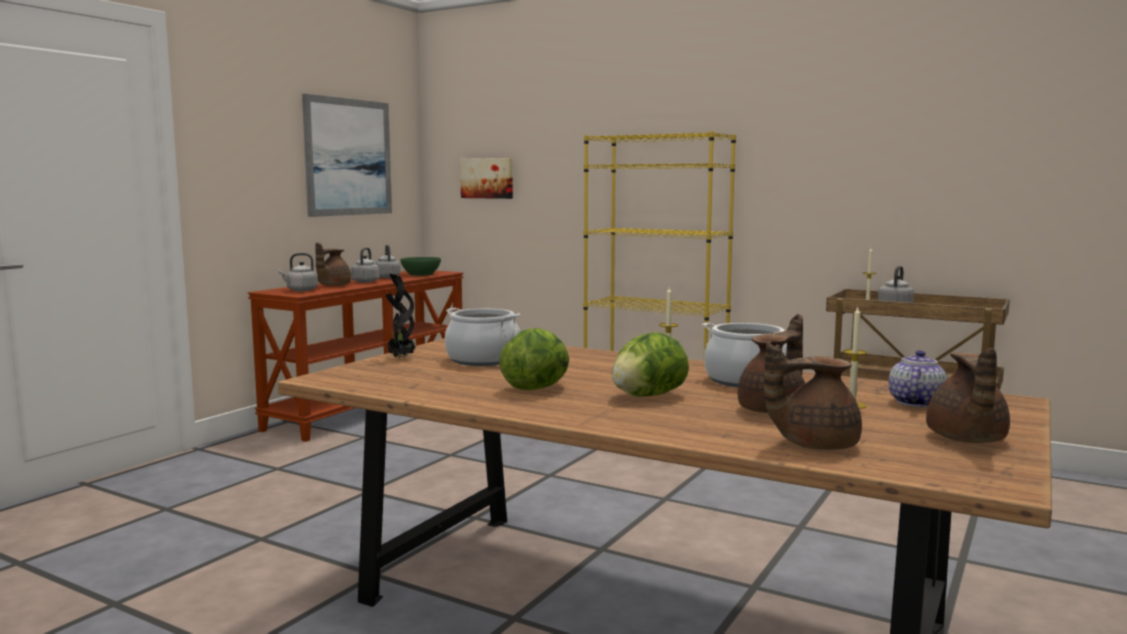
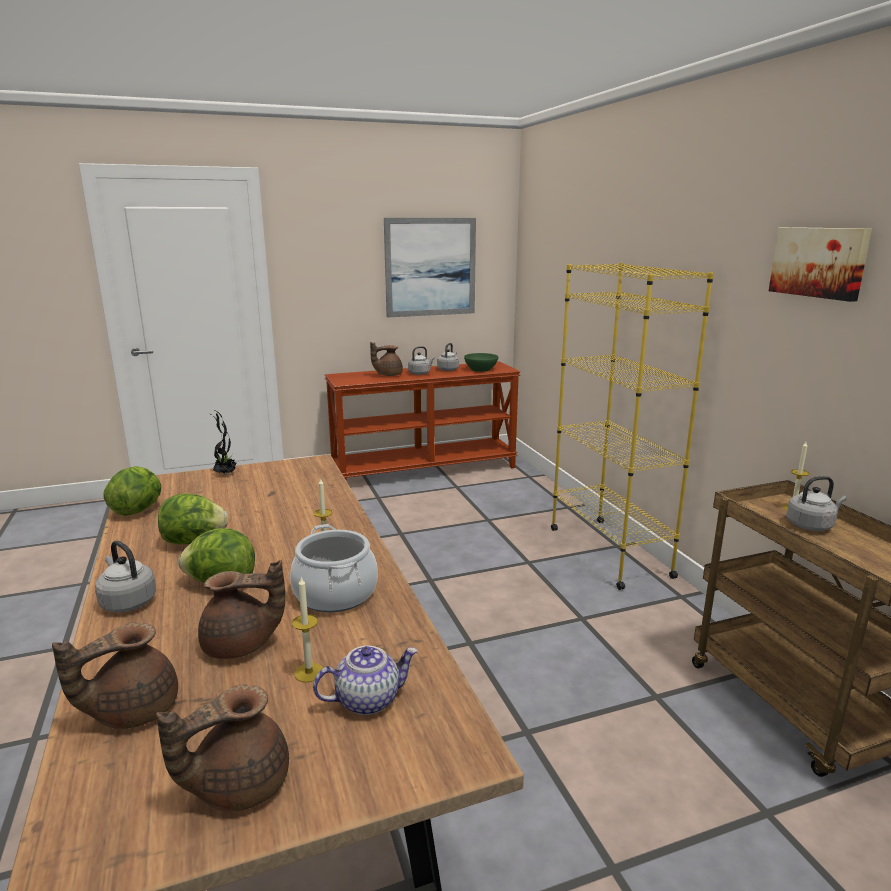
camera: 40 degrees right, 10 degrees up
grey kettle [279,253,318,291] -> grey kettle moved to [95,541,156,612]
cooking pot [445,308,520,366] -> none
picture [460,158,513,199] -> picture moved to [769,227,872,302]
brown teapot [764,343,862,450] -> brown teapot turned 75 degrees counterclockwise [52,622,178,729]
none -> lettuce [103,466,161,516]

